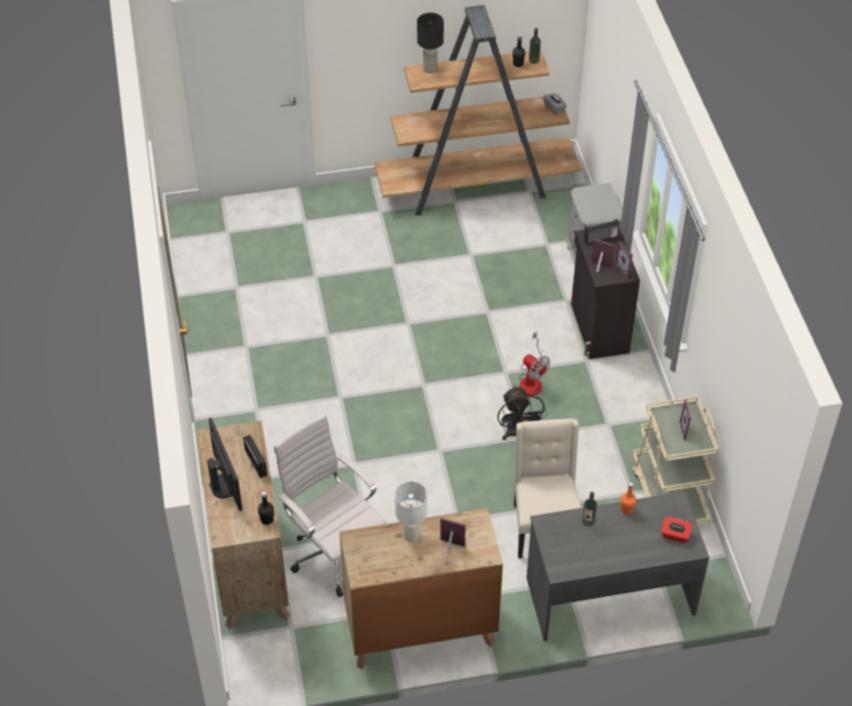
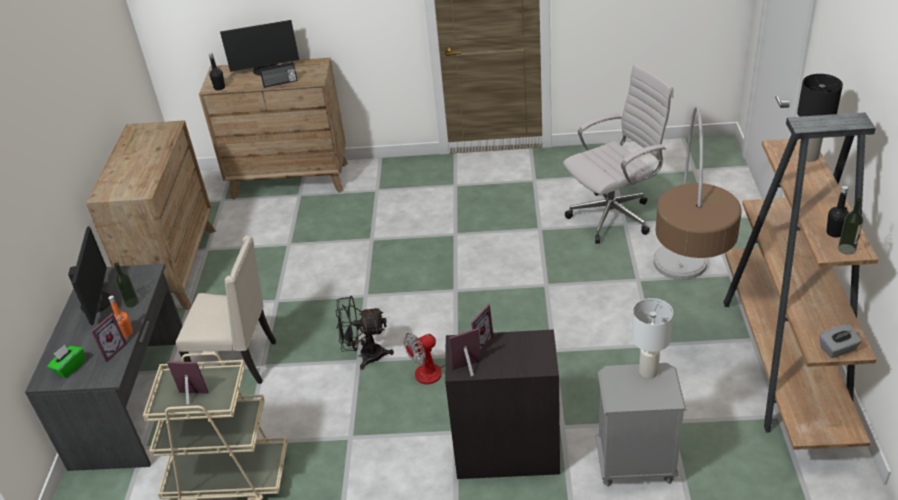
camera: 105 degrees right, 10 degrees down
white office chair [274,414,386,597] -> white office chair moved to [563,64,673,244]
white table lamp [395,481,427,542] -> white table lamp moved to [632,298,673,379]
picture frame [440,518,465,554] -> picture frame moved to [91,313,127,362]
radio [584,219,620,245] -> none
red tissue box [661,517,692,543] -> green tissue box [47,344,85,378]
none -> monitor [68,226,111,326]
none -> floor lamp [654,106,742,280]

